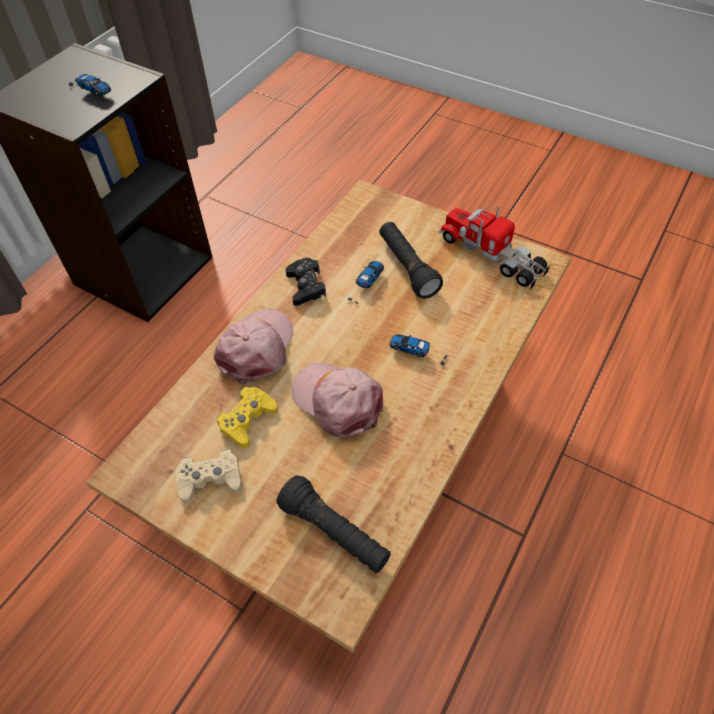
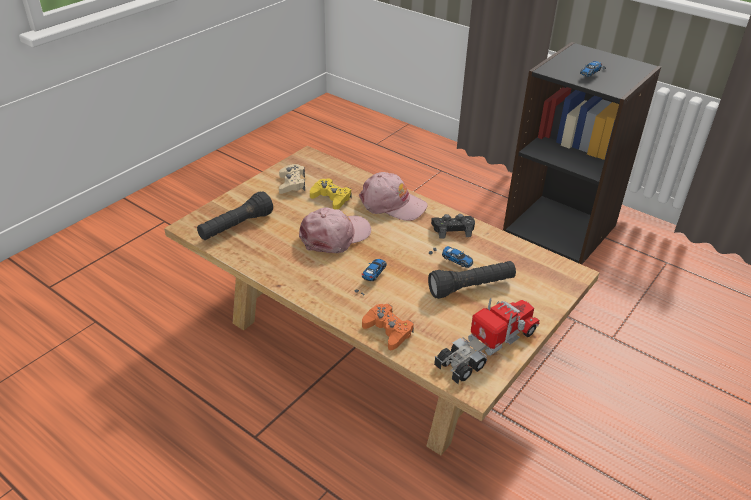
camera: 95 degrees right, 15 degrees down
none -> orange game controller [362,304,414,350]

